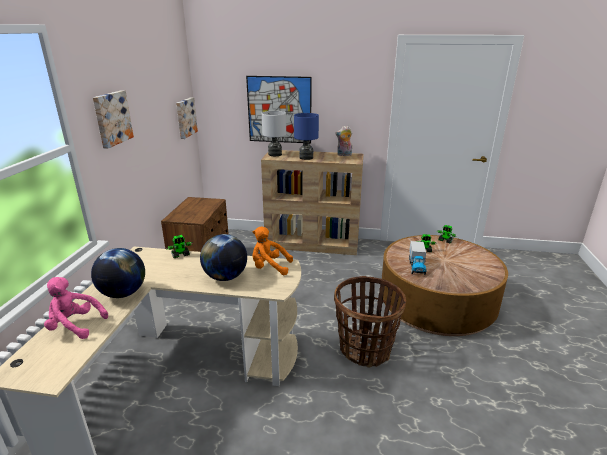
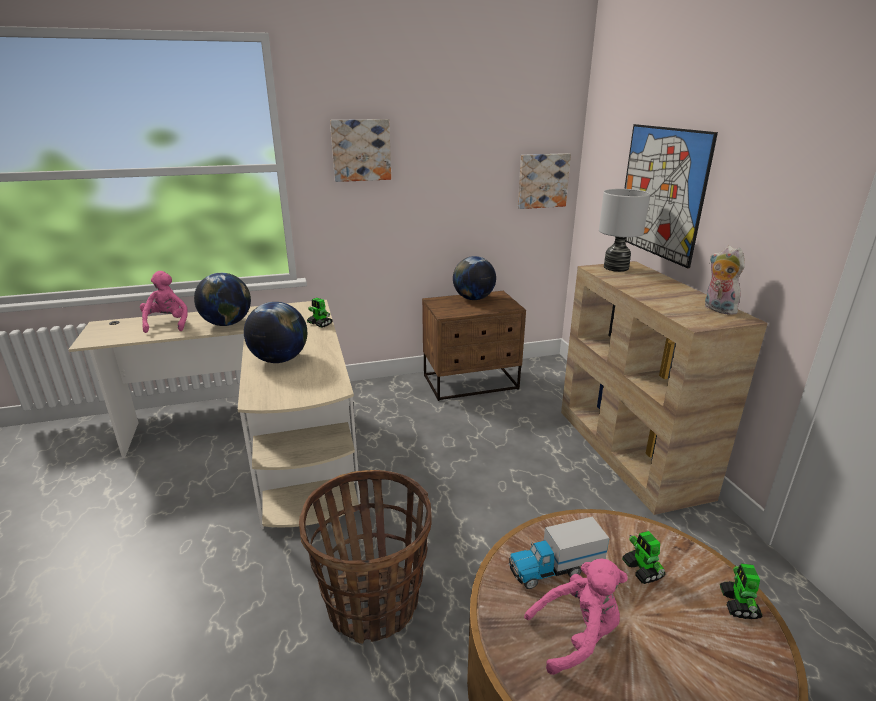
camera: 65 degrees right, 0 degrees up
orange plush toy [252,227,293,275] -> none
blue table lamp [294,113,319,160] -> none
none -> globe [453,256,496,300]
none -> pink plush toy [524,559,628,675]

